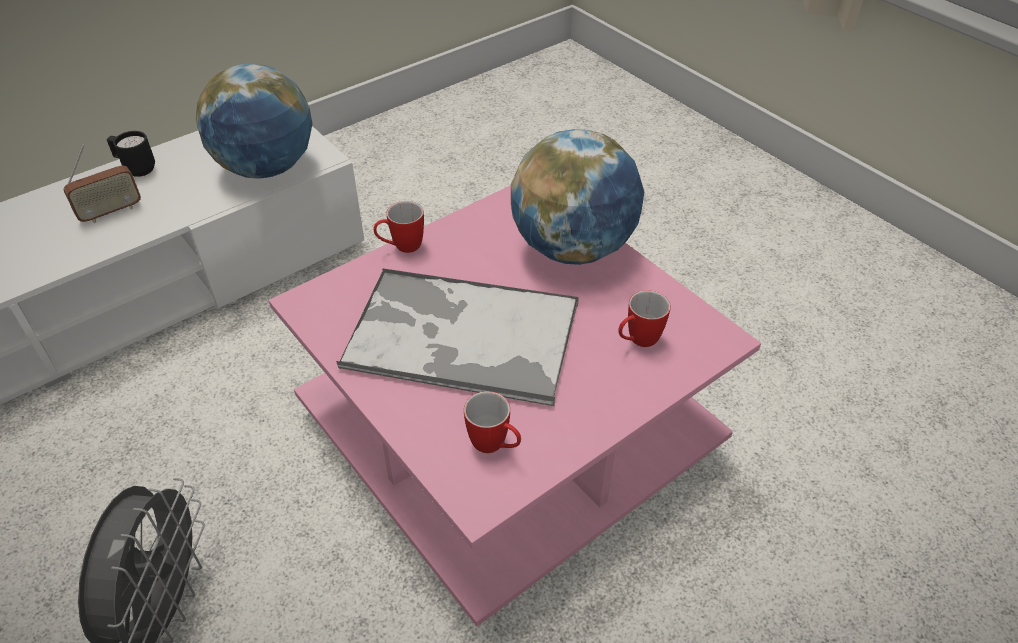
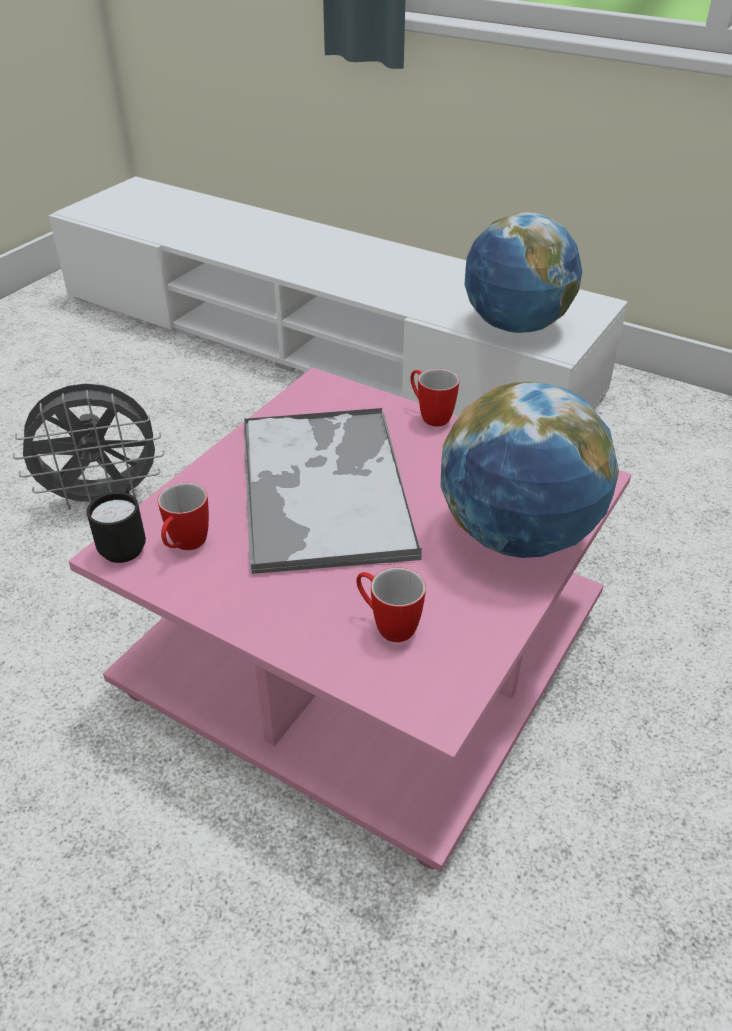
camera: 70 degrees right, 5 degrees down
radio [64,144,141,223] -> none
black mug [107,131,155,177] -> black mug moved to [86,485,146,563]

